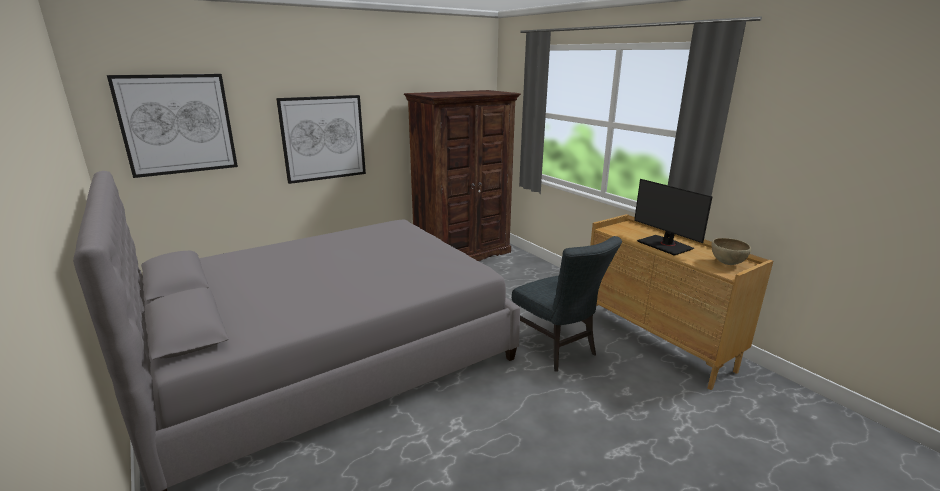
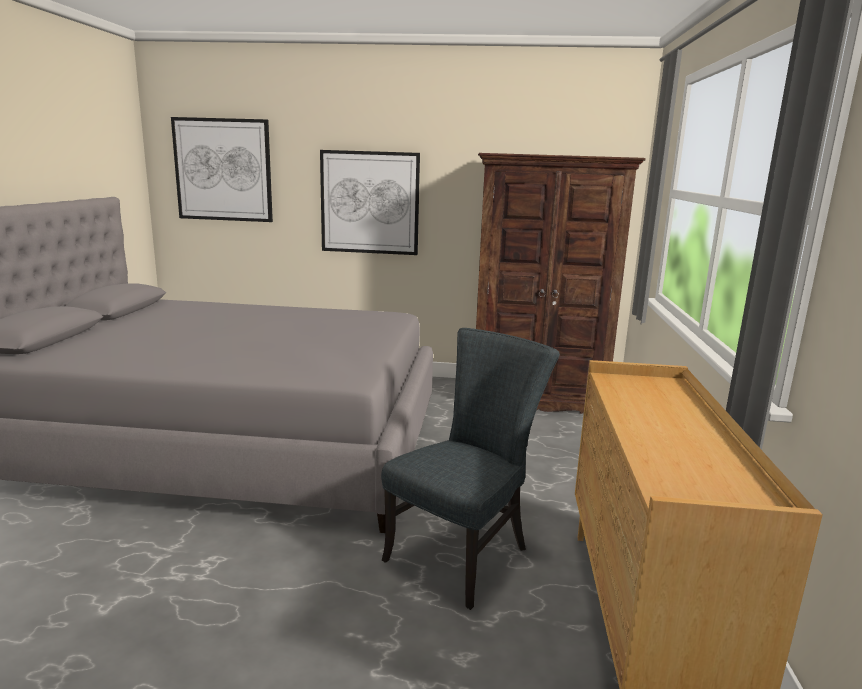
camera: 40 degrees right, 5 degrees down
grey chair [512,236,622,372] -> grey chair turned 150 degrees counterclockwise [381,328,560,610]
monitor [634,179,713,256] -> none
brown bowl [711,238,751,265] -> none

